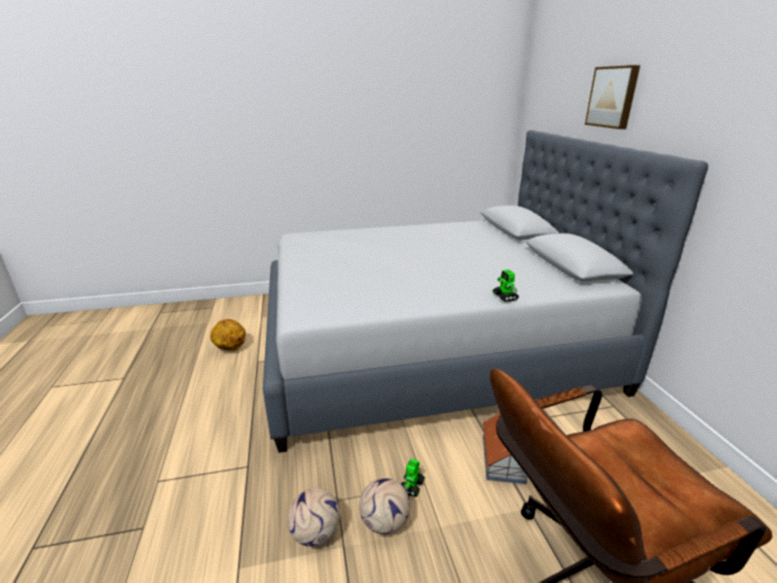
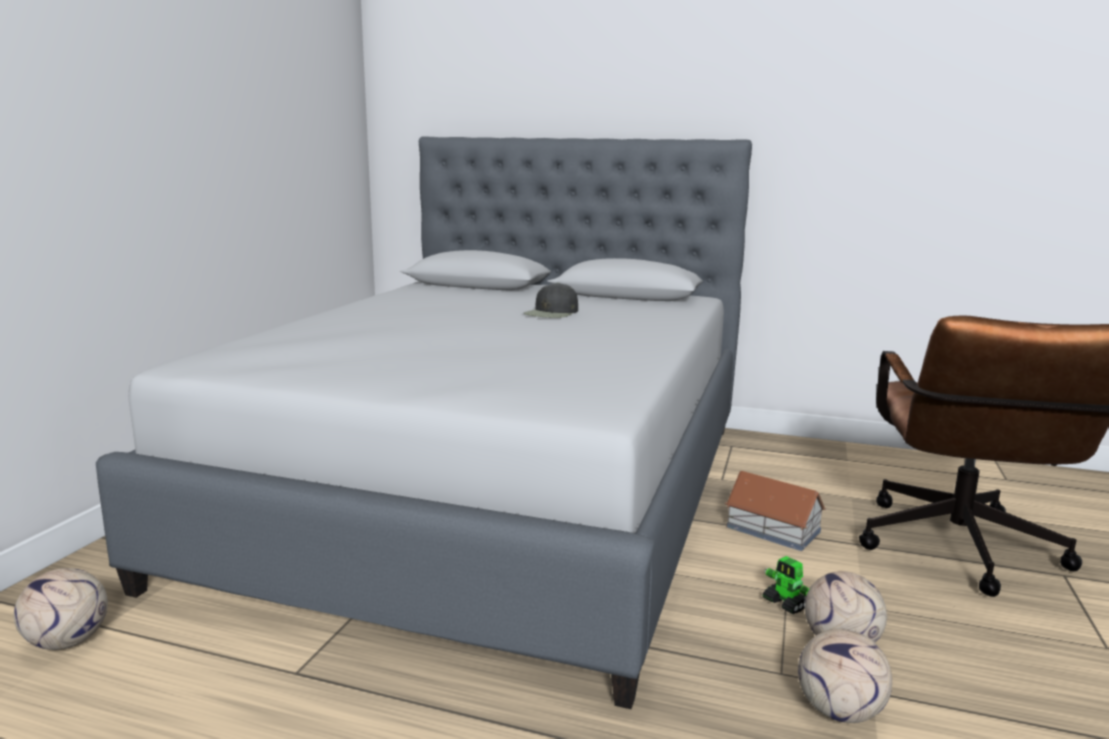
camera: 60 degrees left, 10 degrees down
basketball [210,319,246,351] -> none
toy robot [493,269,519,302] -> none
picture [585,65,640,129] -> none
none -> football [14,568,108,650]
none -> black cap [524,283,578,318]

